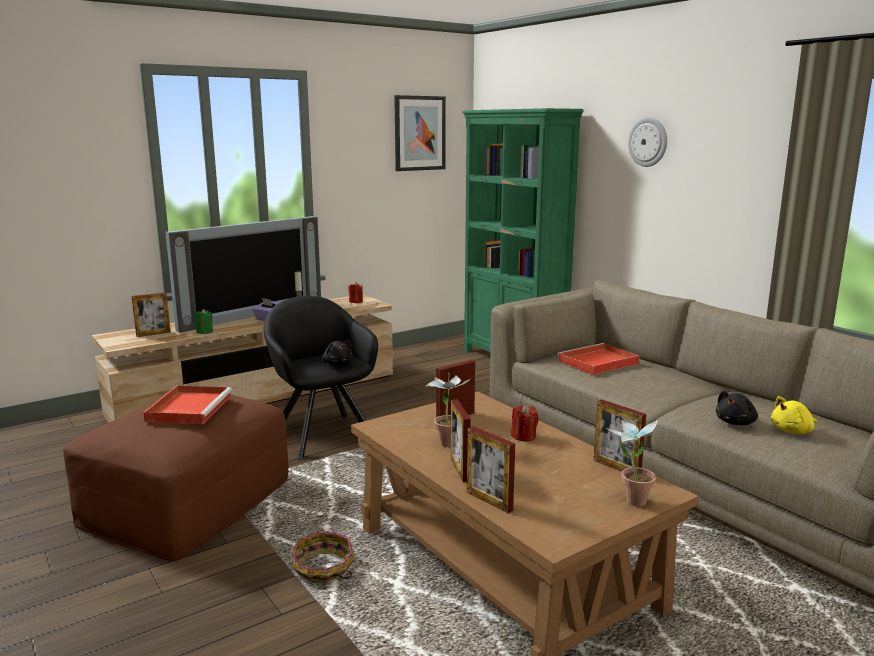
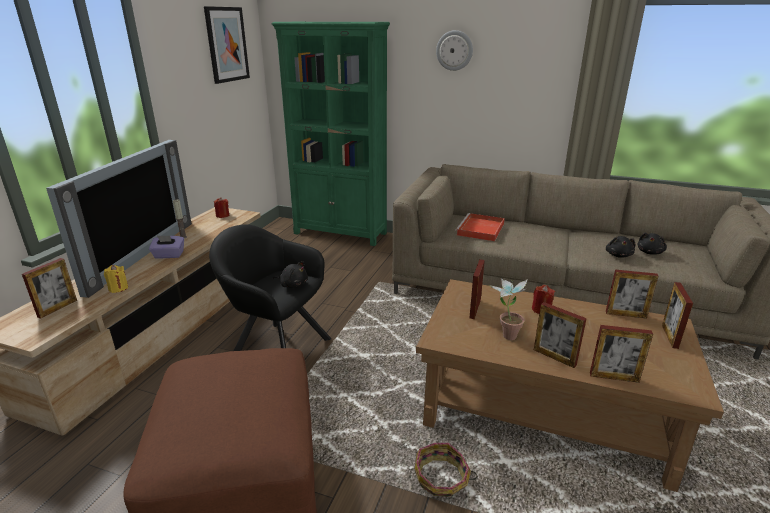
camera: 35 degrees left, 10 degrees up
red tray [143,386,232,424] -> none
green candle [195,309,213,334] -> yellow candle [104,265,128,293]
potted plant [606,419,658,506] -> picture frame [662,282,693,349]
yellow plush toy [771,396,817,434] -> black plush toy [638,232,667,255]

